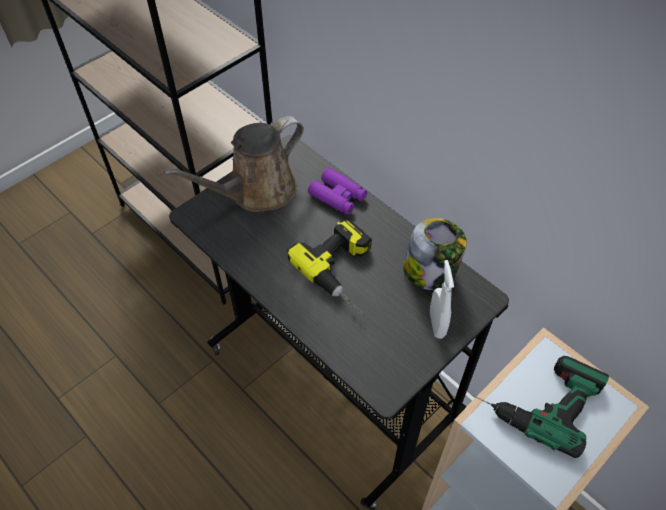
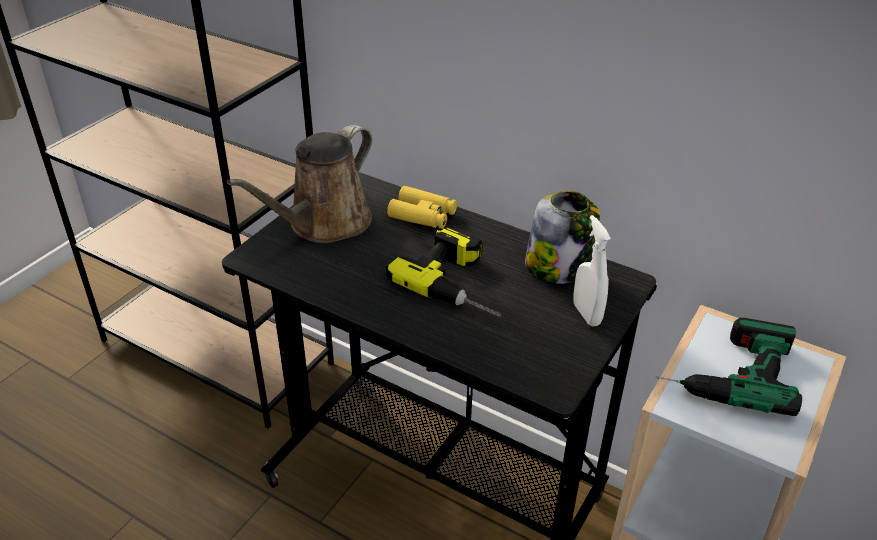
camera: 15 degrees left, 15 degrees down
purple binoculars [308,167,367,215] -> yellow binoculars [387,186,457,229]

